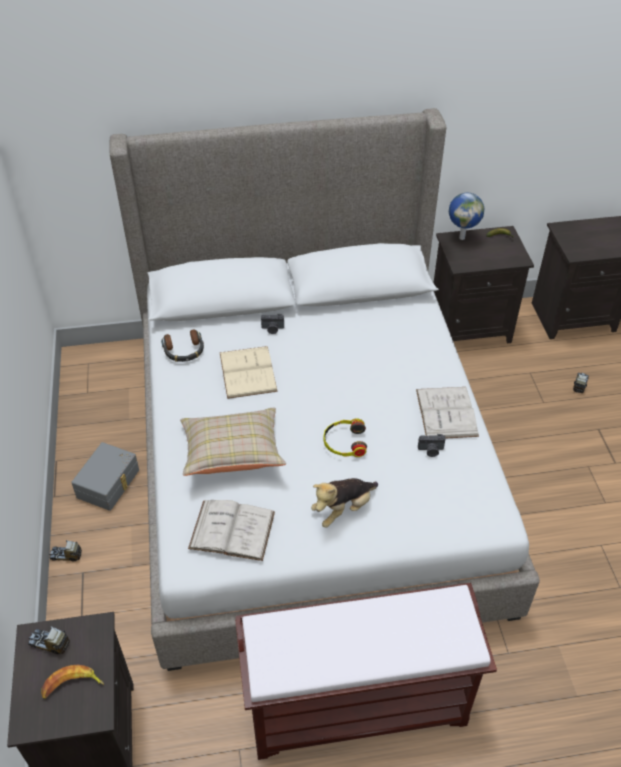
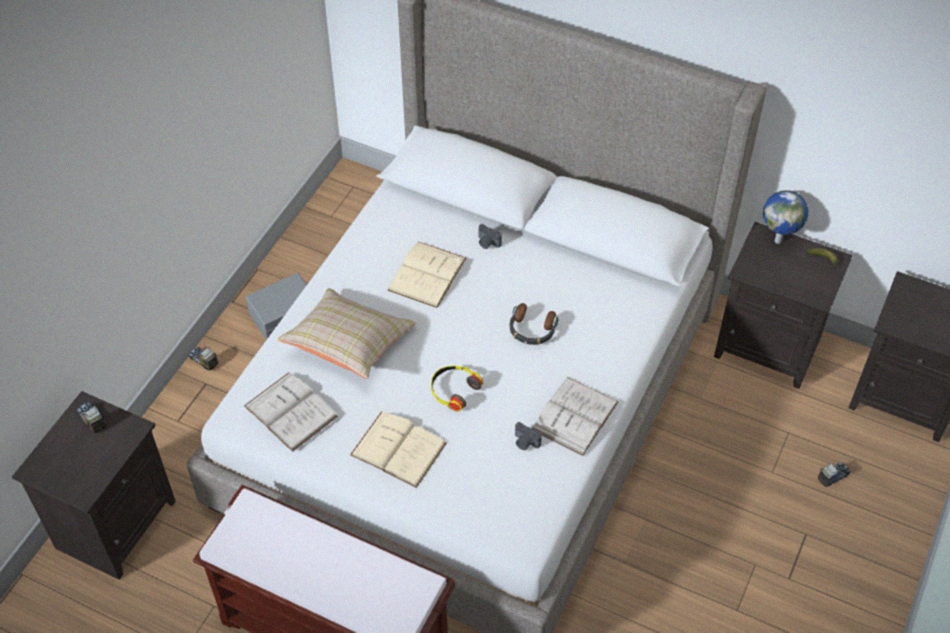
camera: 35 degrees right, 5 degrees up
banana [41,664,104,699] -> none
headphones [161,329,204,362] -> headphones moved to [509,303,559,345]
plush toy [311,478,378,528] -> beige book [350,411,447,488]

